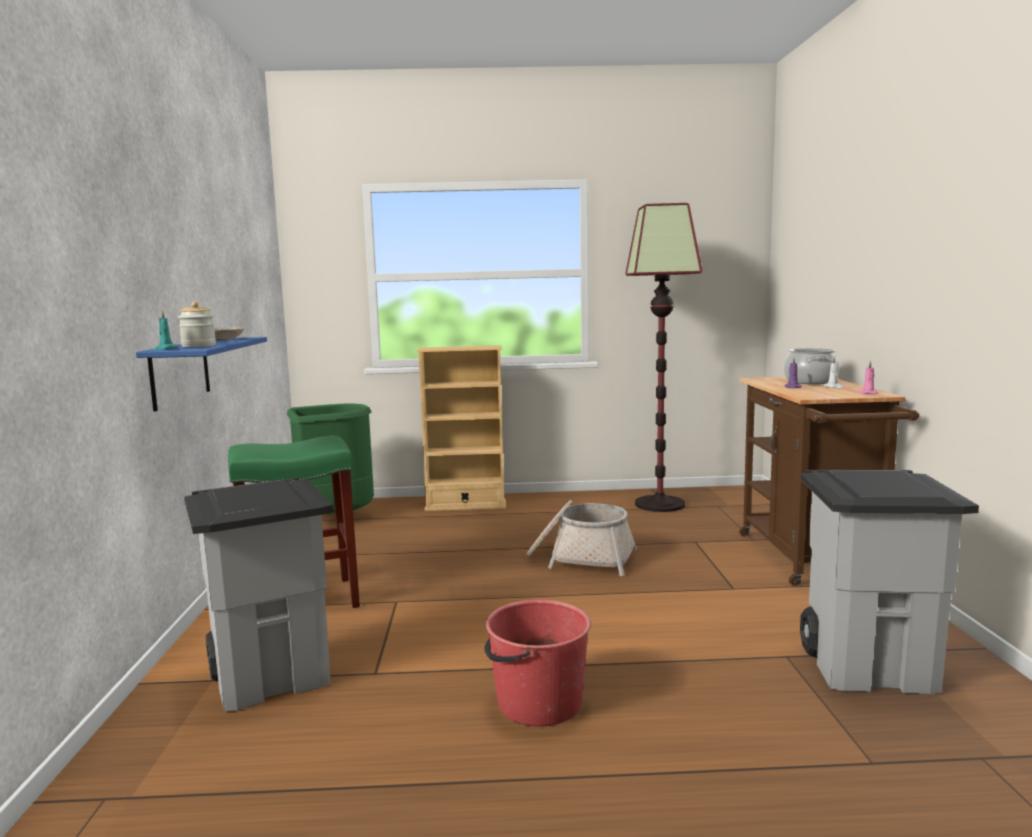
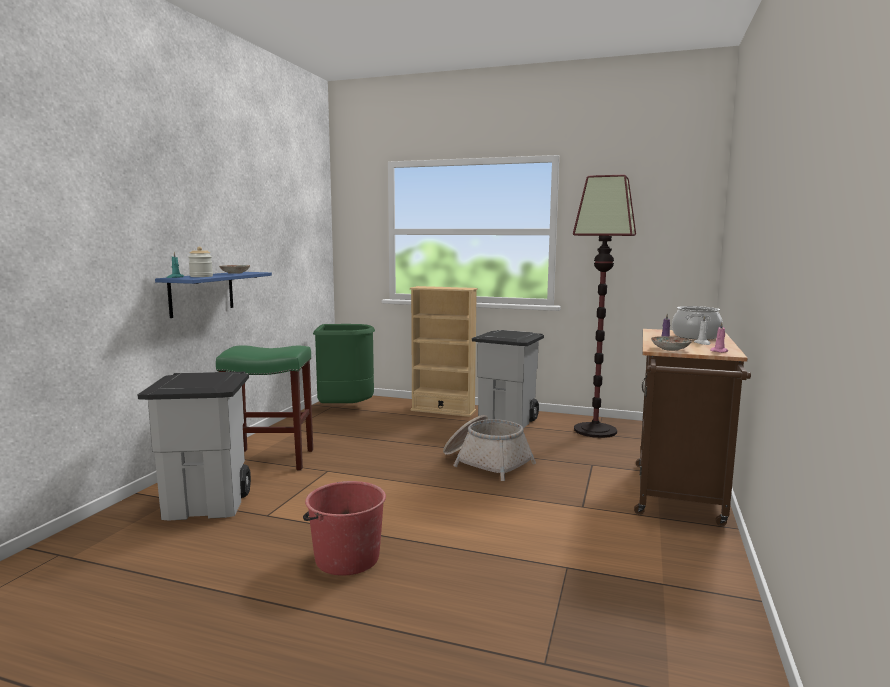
camera: 20 degrees right, 0 degrees up
grey trash can [800,470,979,694] -> grey trash can moved to [472,330,544,428]
none -> plate [651,336,692,351]

